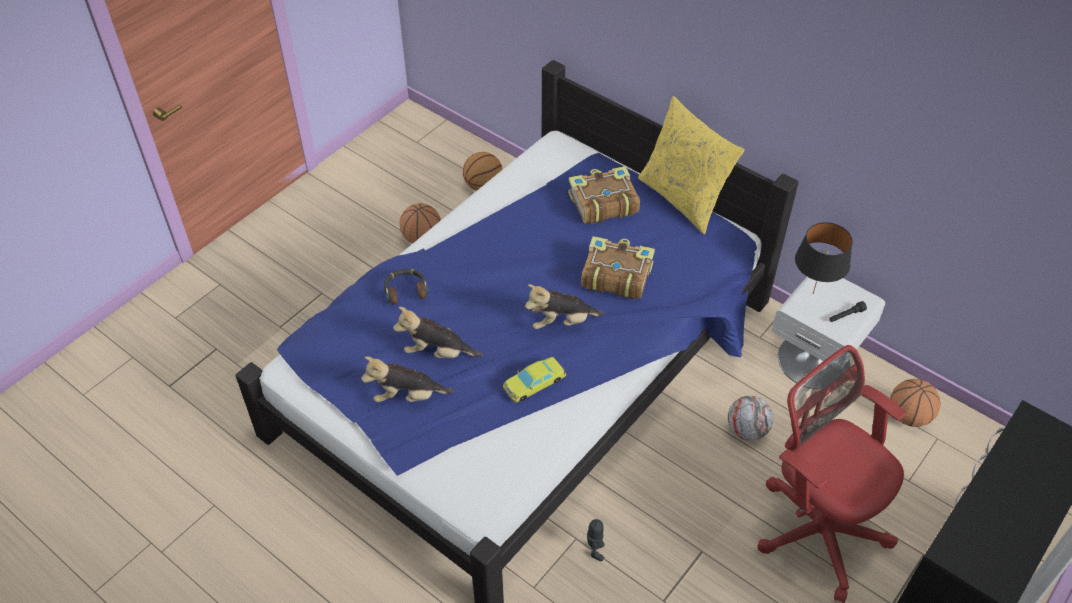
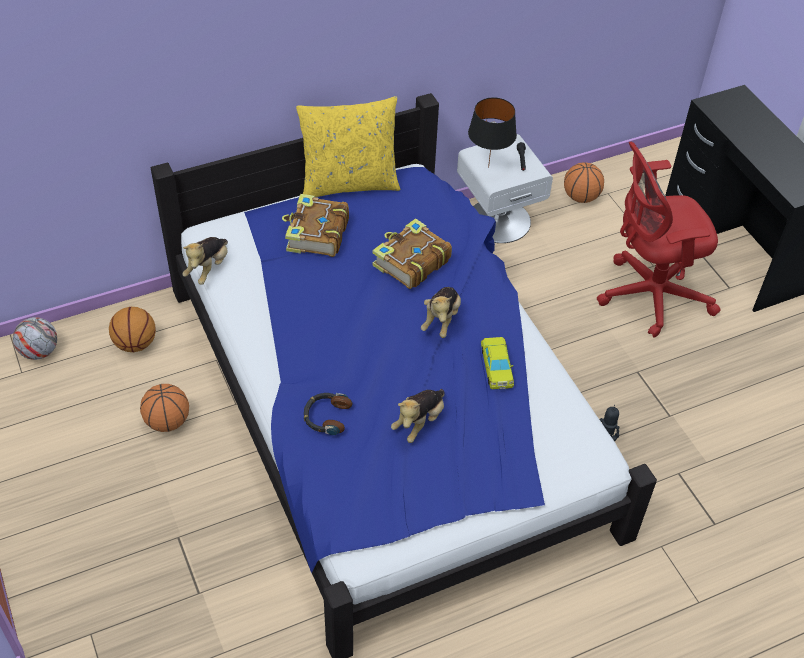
camera: 65 degrees left, 0 degrees up
plush toy [361,356,455,402] -> plush toy moved to [182,237,228,285]
football [728,396,773,441] -> football moved to [13,317,57,360]

